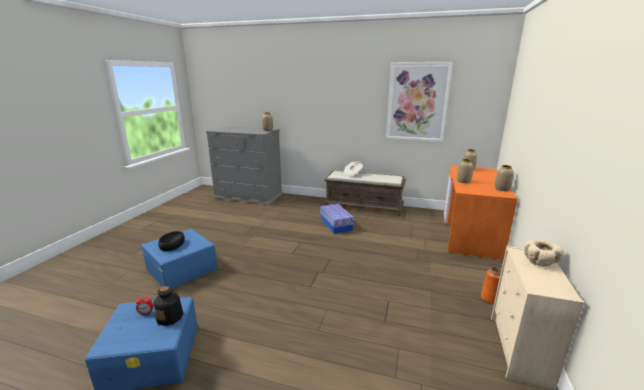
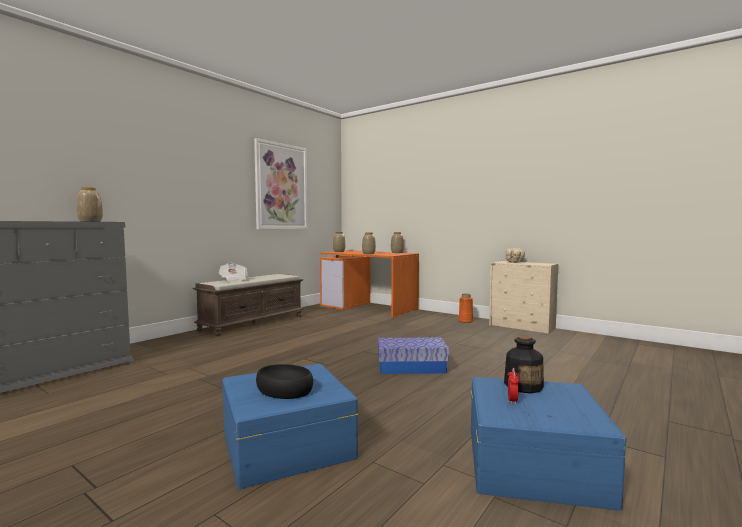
camera: 70 degrees left, 15 degrees down
storage box [320,204,354,234] -> storage box moved to [378,338,449,374]

